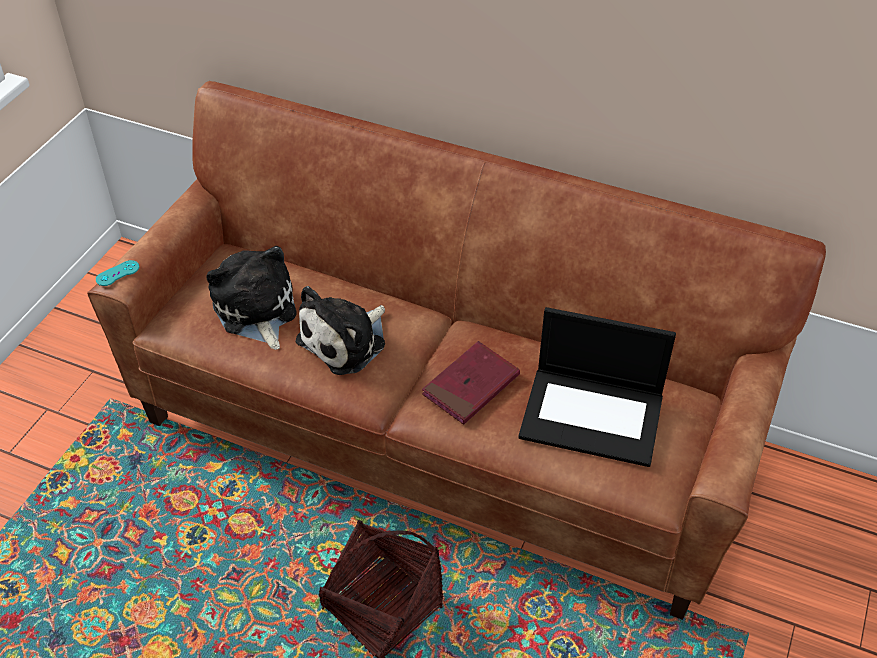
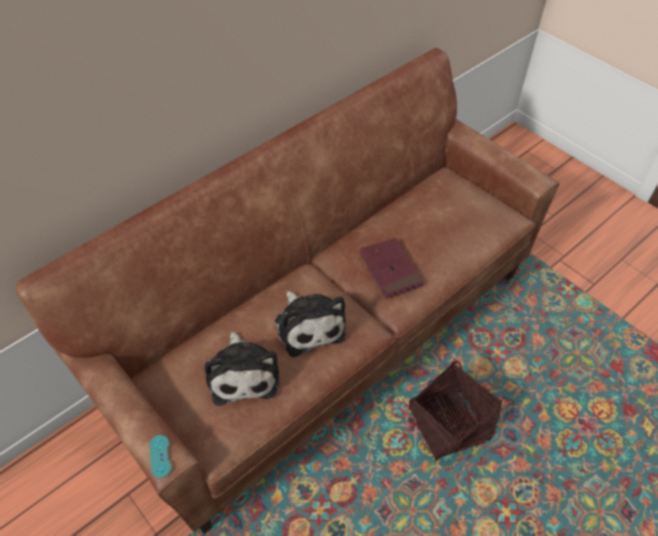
camera: 65 degrees left, 5 degrees up
plush toy [206,246,297,350] -> plush toy turned 105 degrees counterclockwise [204,332,280,406]
laptop [518,307,676,467] -> none

